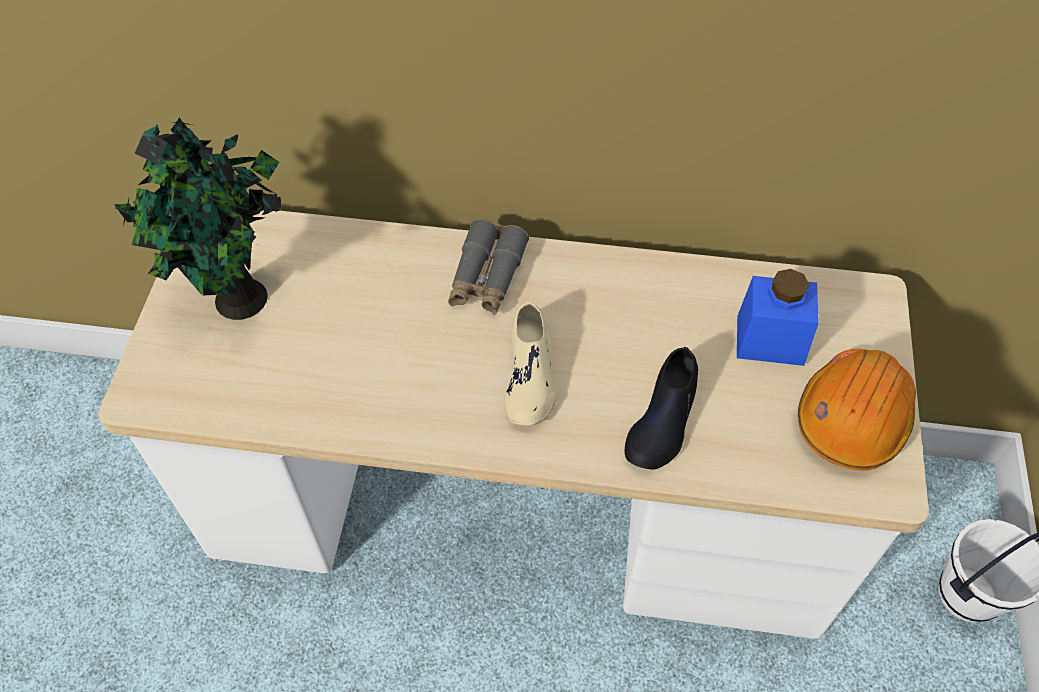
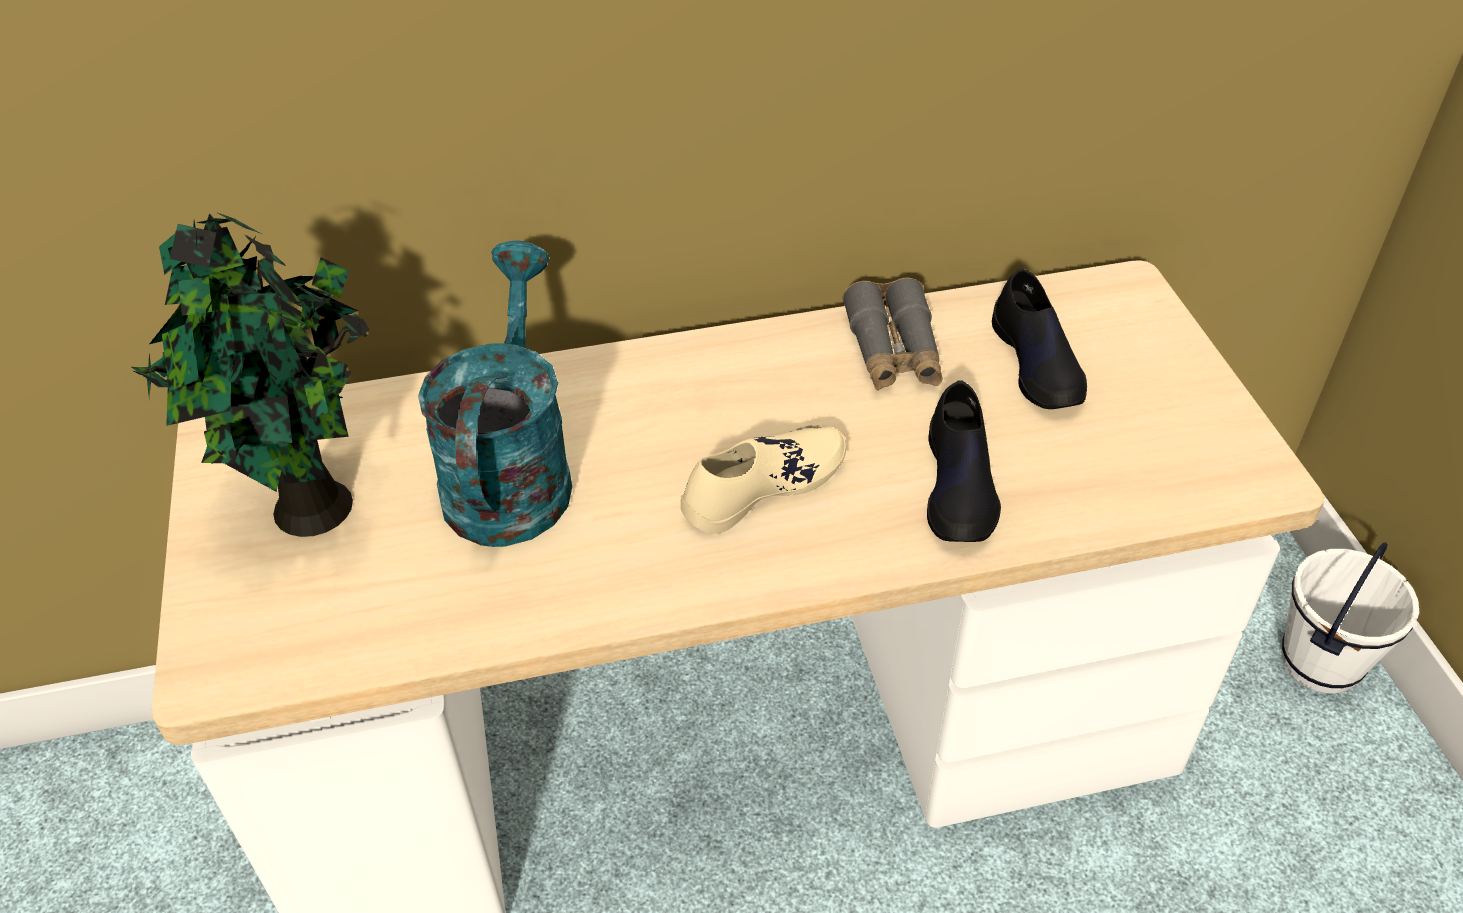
camera: 20 degrees left, 10 degrees down
grey binoculars [448,219,529,315] -> grey binoculars moved to [842,278,943,391]
beige shoe [504,302,556,425] -> beige shoe turned 105 degrees counterclockwise [681,425,846,534]
blue jar [737,269,819,366] -> black shoe [992,268,1087,409]
orange hard hat [798,349,916,470] -> none
none -> turquoise watering can [418,240,572,547]

